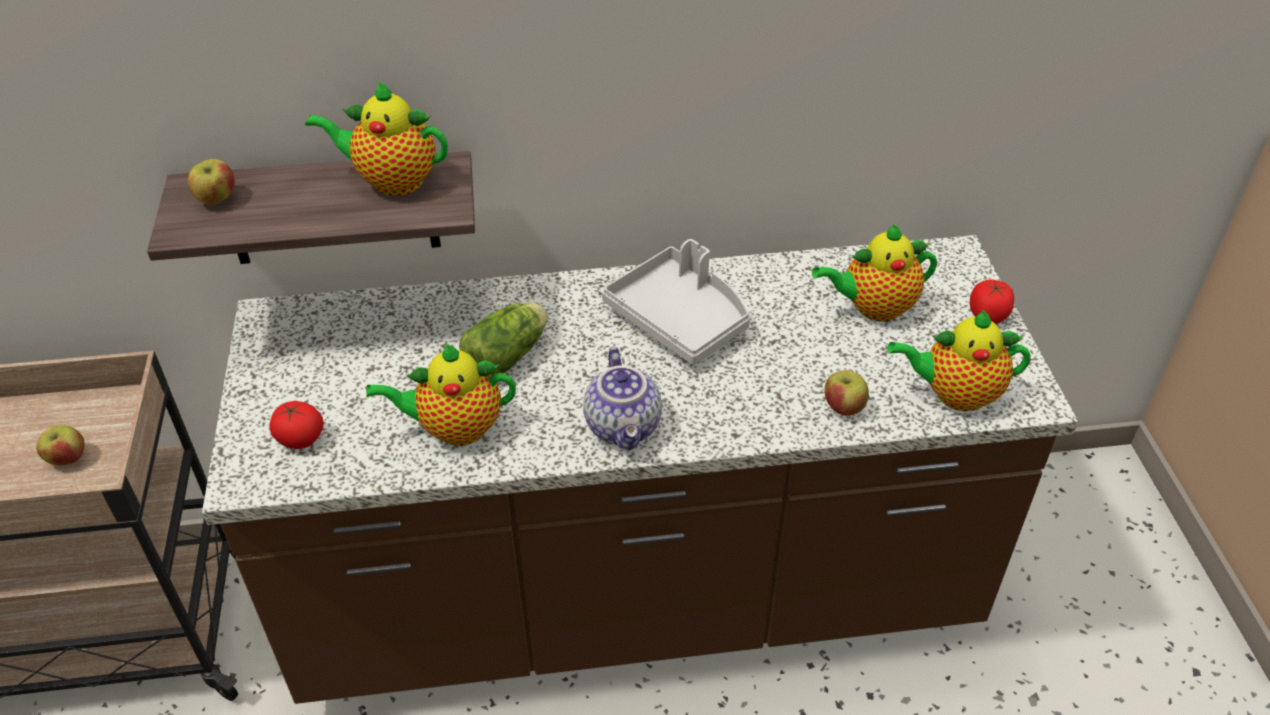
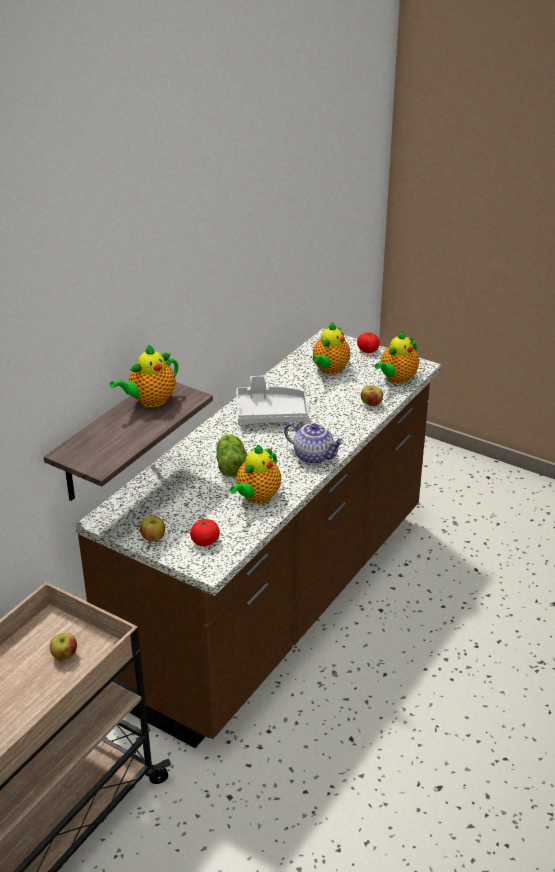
camera: 50 degrees left, 10 degrees down
apple [188,159,235,205] -> apple moved to [140,515,165,541]

